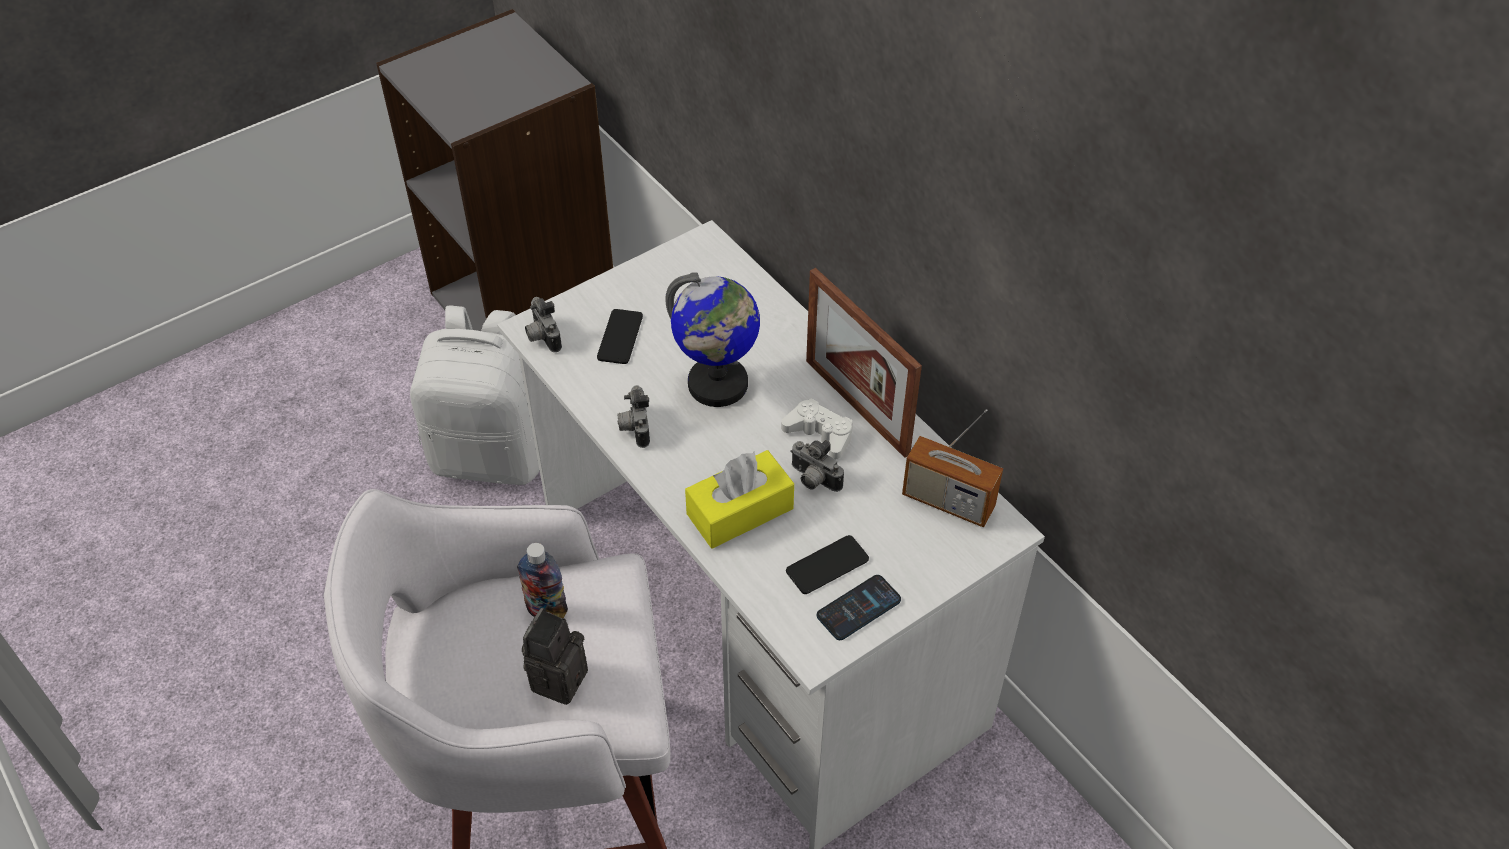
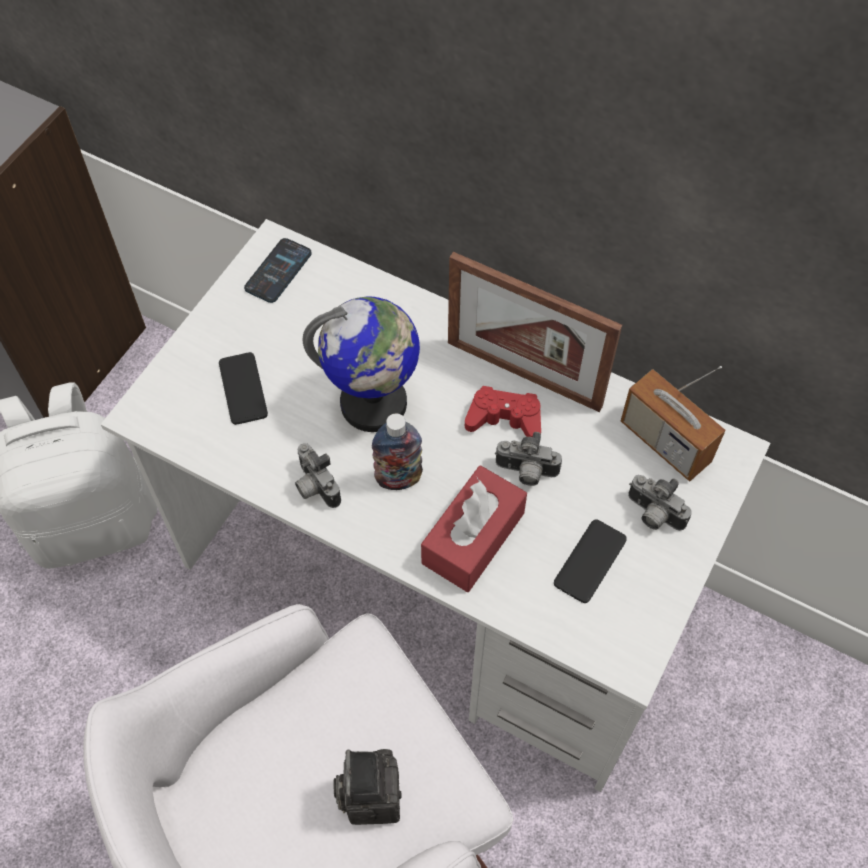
camera: 25 degrees left, 10 degrees up
bottle [517,543,568,618] -> bottle moved to [372,414,423,490]
camera [525,297,562,352] -> camera moved to [628,475,692,531]
yellow tissue box [685,450,794,549] -> red tissue box [421,465,527,592]
white game controller [781,398,853,459] -> red game controller [465,386,541,437]
phone [817,575,901,640] -> phone moved to [244,238,312,303]
radio [902,409,1003,528] -> radio turned 45 degrees clockwise [621,366,726,482]

